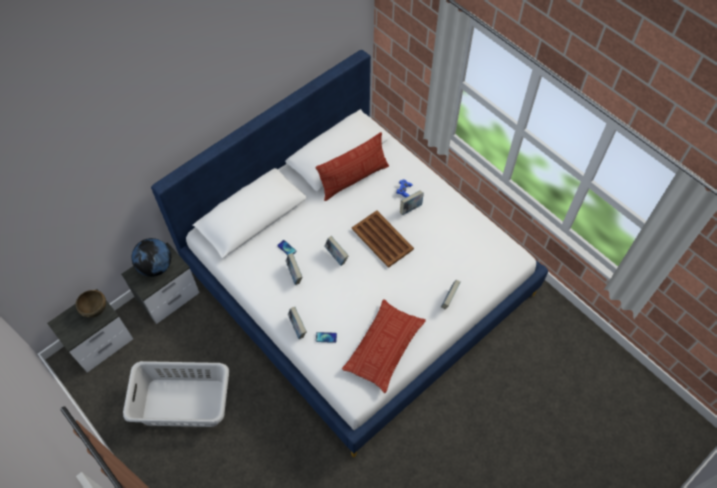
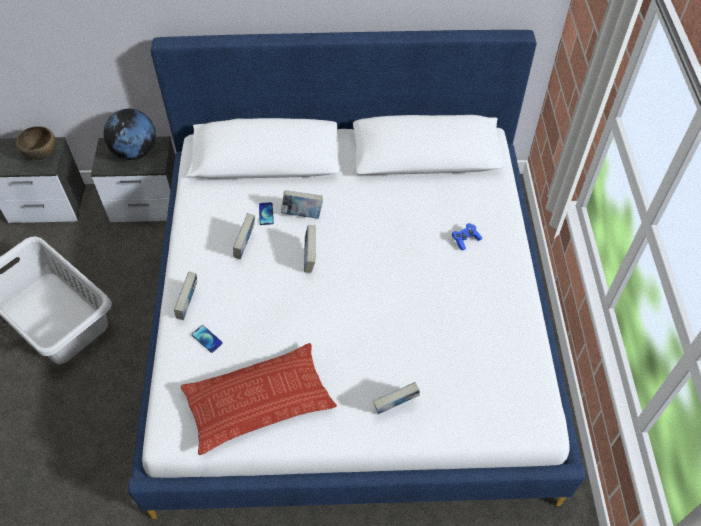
camera: 40 degrees right, 5 degrees down
pillow [316,132,389,201] -> none
brown tray [352,210,414,268] -> none
book [400,190,424,215] -> book moved to [281,190,323,219]

